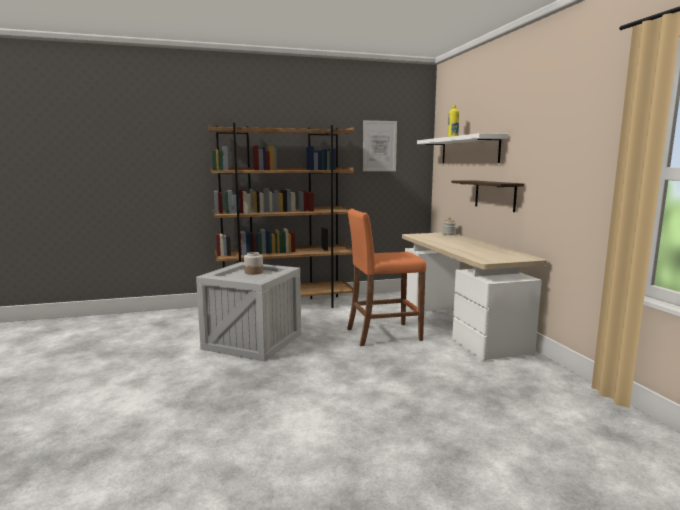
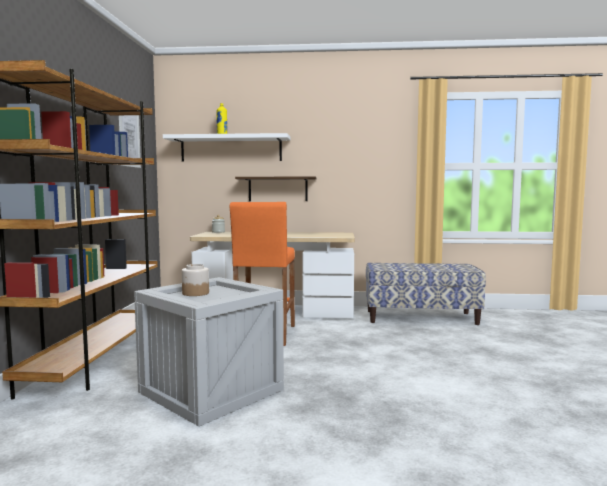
camera: 70 degrees left, 5 degrees down
none -> bench [366,263,486,325]

